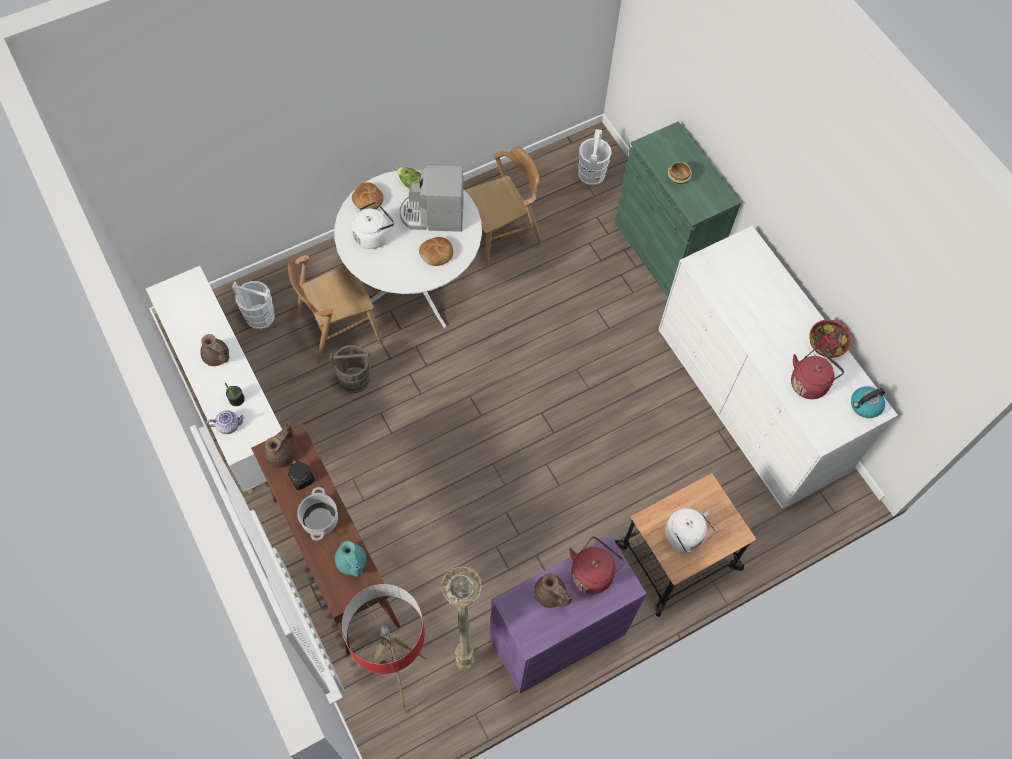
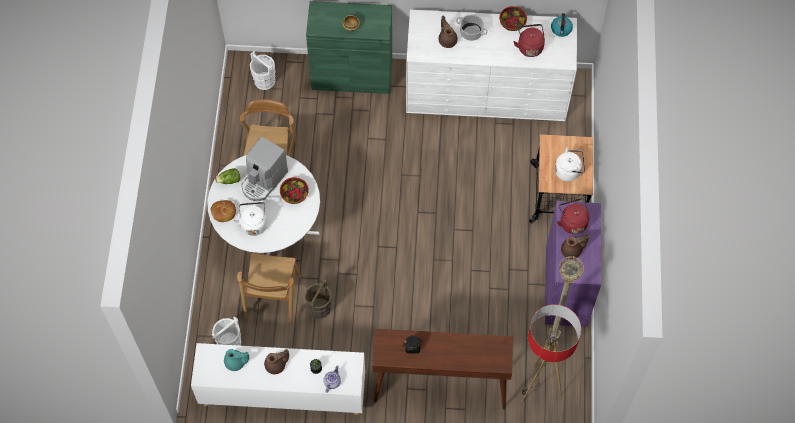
camera: 55 degrees left, 0 degrees up
brown teapot [264,422,295,468] -> brown teapot moved to [438,16,458,48]
cooking pot [297,487,338,541] -> cooking pot moved to [456,15,488,41]
turquoise teapot [335,541,366,577] -> turquoise teapot moved to [224,349,249,371]
bread [419,237,453,266] -> bowl [280,177,309,204]

